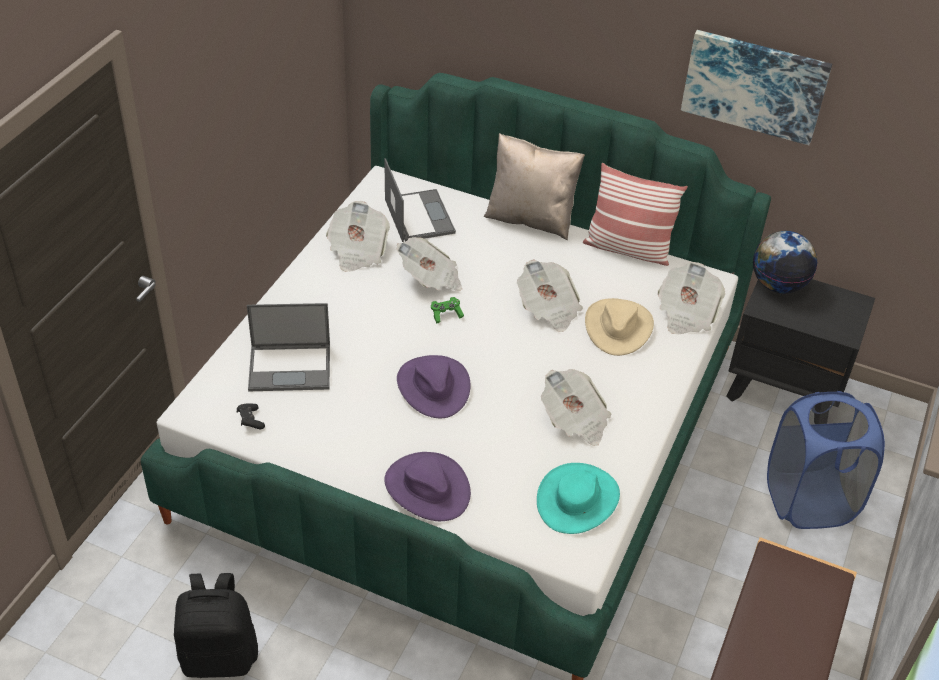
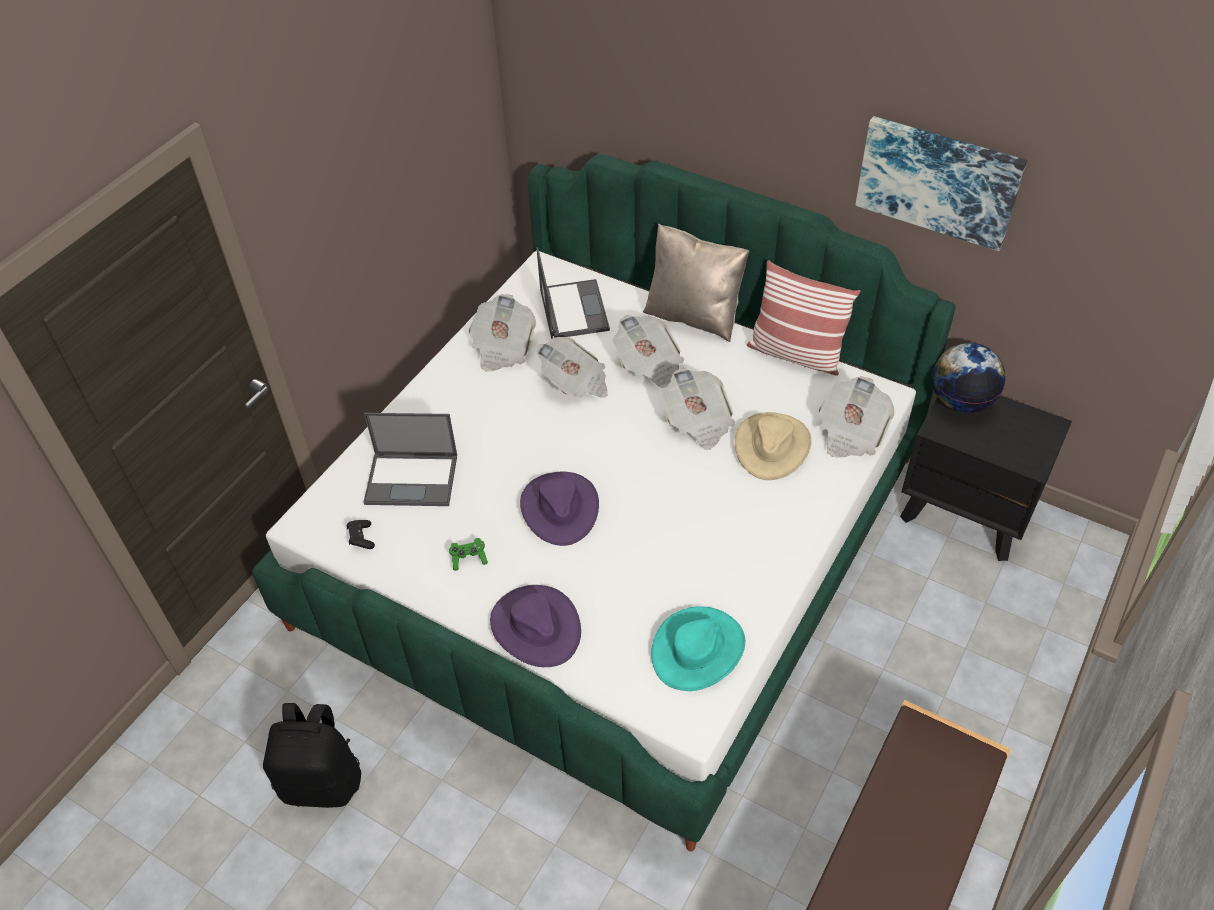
camera: 10 degrees right, 5 degrees up
green game controller [431,297,464,323] -> green game controller moved to [449,538,488,571]
newspaper [541,369,611,446] -> newspaper moved to [613,315,684,388]
blue laundry basket [767,391,885,529] -> none

